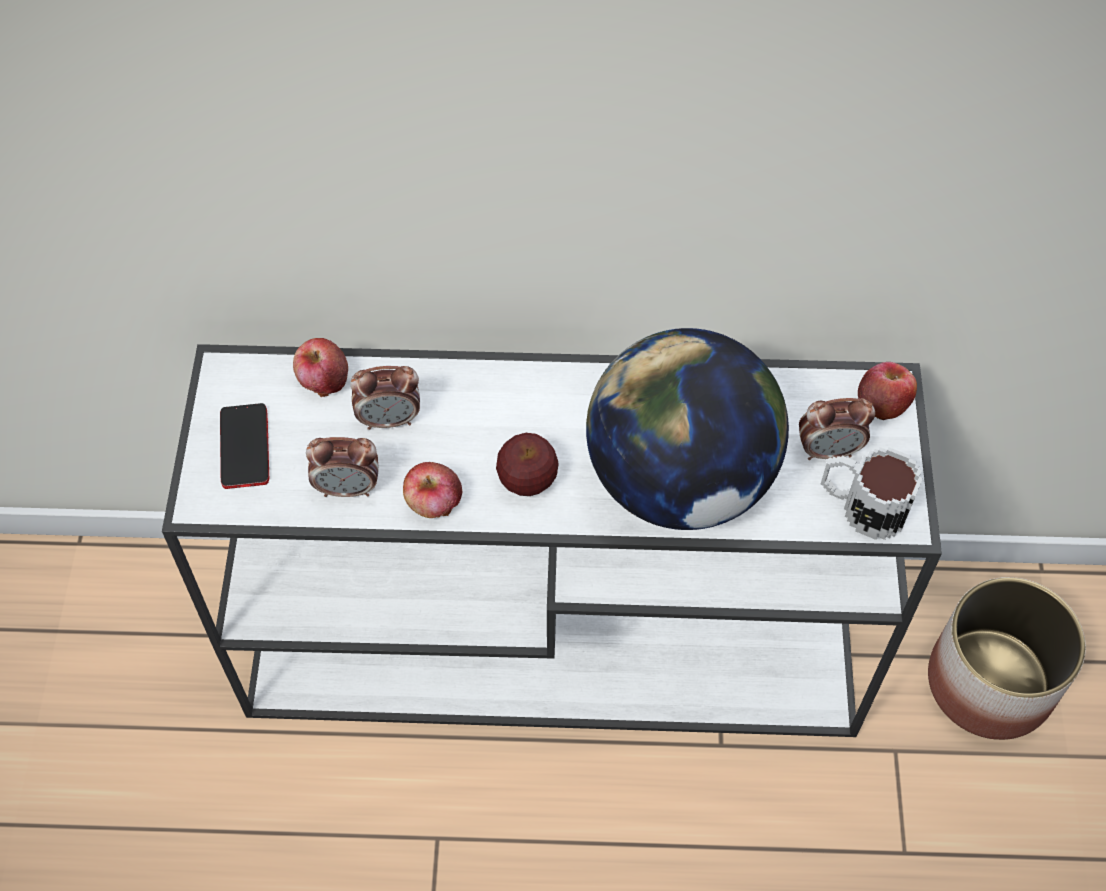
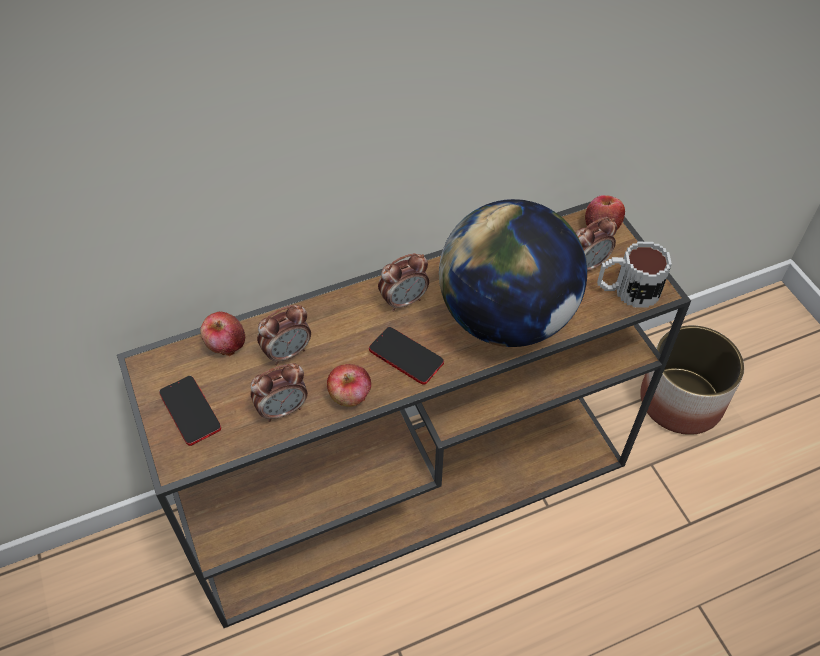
camera: 25 degrees left, 5 degrees down
white console table [162,344,942,737] -> brown console table [117,202,691,628]
apple [496,433,559,496] -> phone [369,327,444,385]
none -> alarm clock [378,253,429,312]

